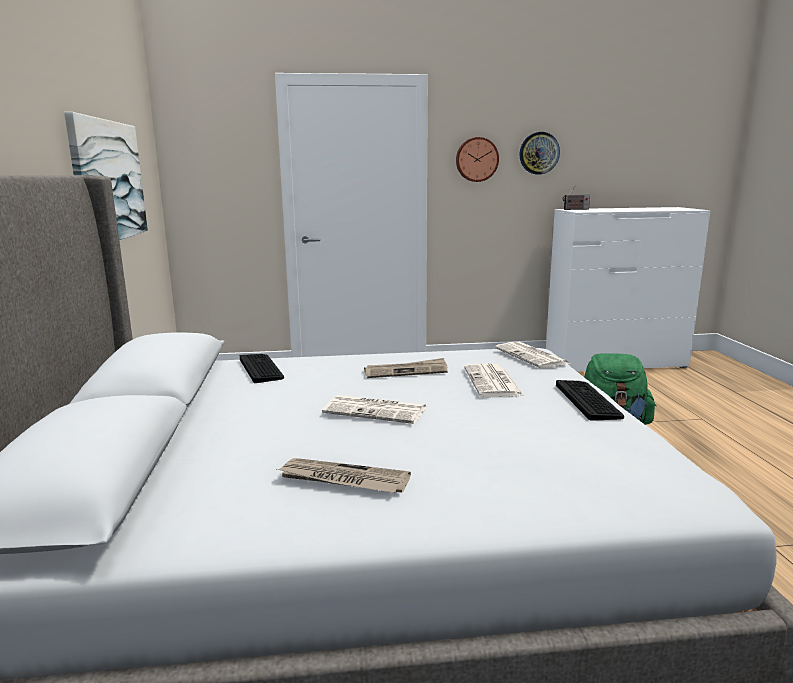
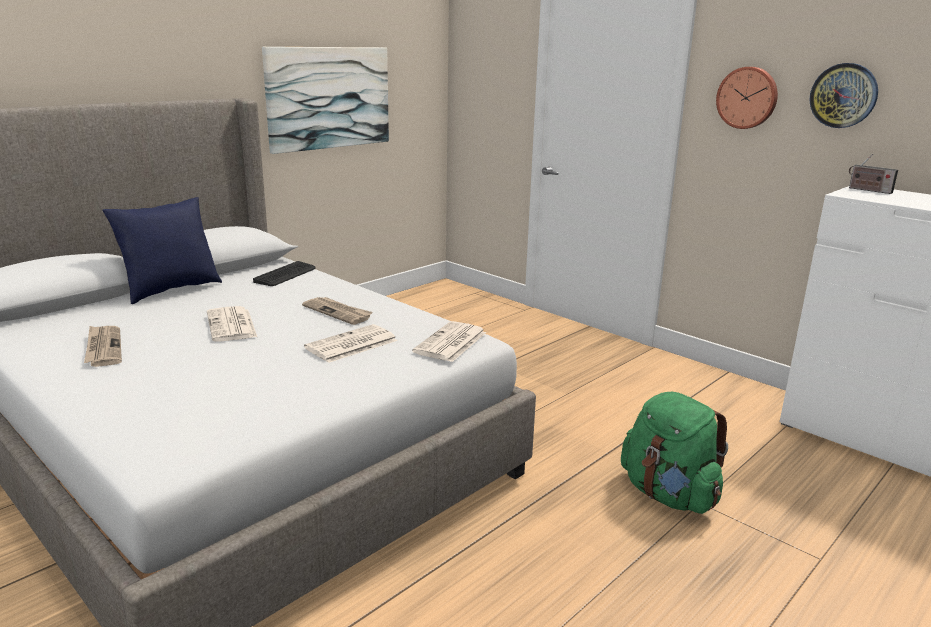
camera: 50 degrees right, 5 degrees up
keyboard [556,380,624,421] -> none
none -> blue pillow [102,197,222,304]

